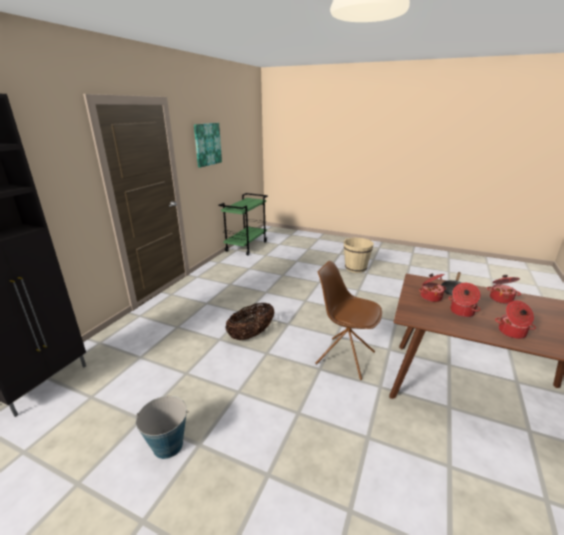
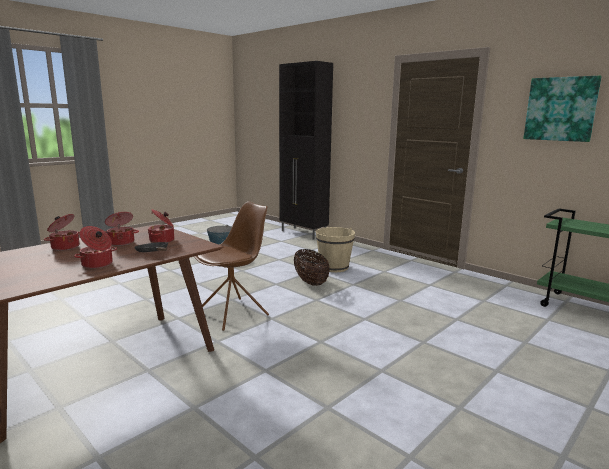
camera: 110 degrees right, 10 degrees down
beige bucket [344,238,374,273] -> beige bucket moved to [316,227,355,272]

